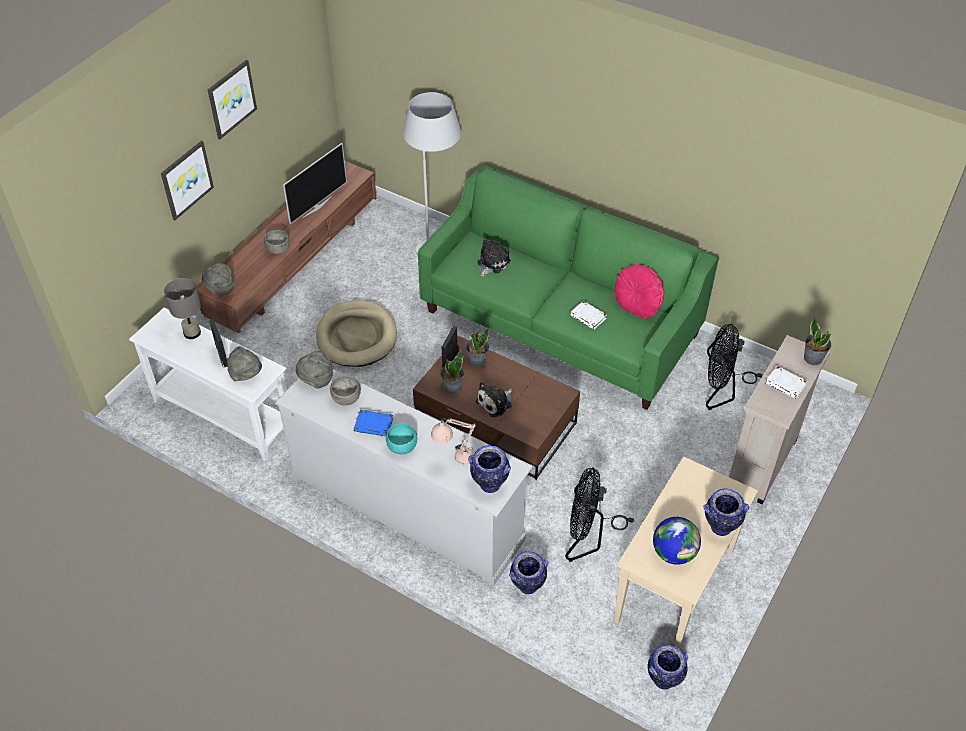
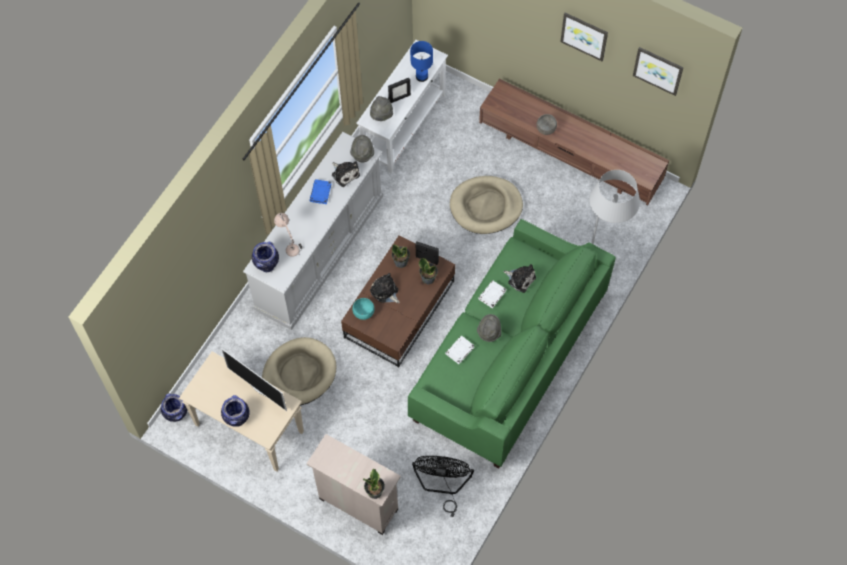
camera: 90 degrees right, 15 degrees up
picture [161,140,214,220] -> picture moved to [633,47,684,96]
grey table lamp [164,278,201,339] -> blue table lamp [410,41,433,82]
grey hat [202,263,235,296] -> grey hat moved to [477,314,501,342]
television [283,143,347,224] -> television moved to [222,349,287,411]
grey bowl [330,375,361,406] -> plush toy [332,161,360,187]
turquoise bowl [386,423,417,454] -> turquoise bowl moved to [352,298,374,320]
vase [509,552,548,594] -> none
black fan [565,467,635,562] -> beige dog bed [262,337,337,406]
pink pillow [614,264,664,319] -> none
globe [653,517,701,565] -> none
white book [765,366,807,399] -> white book moved to [478,280,506,308]

